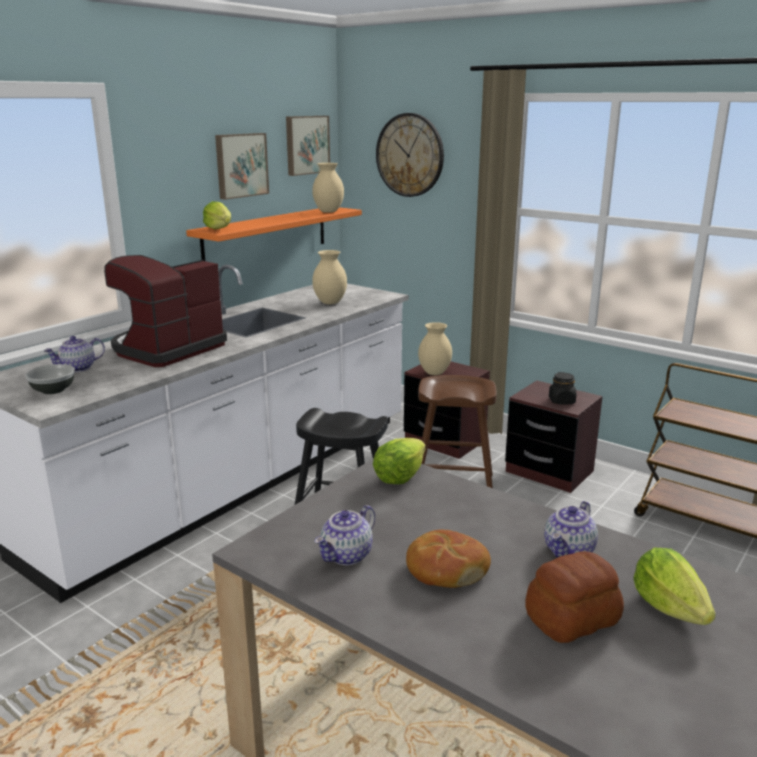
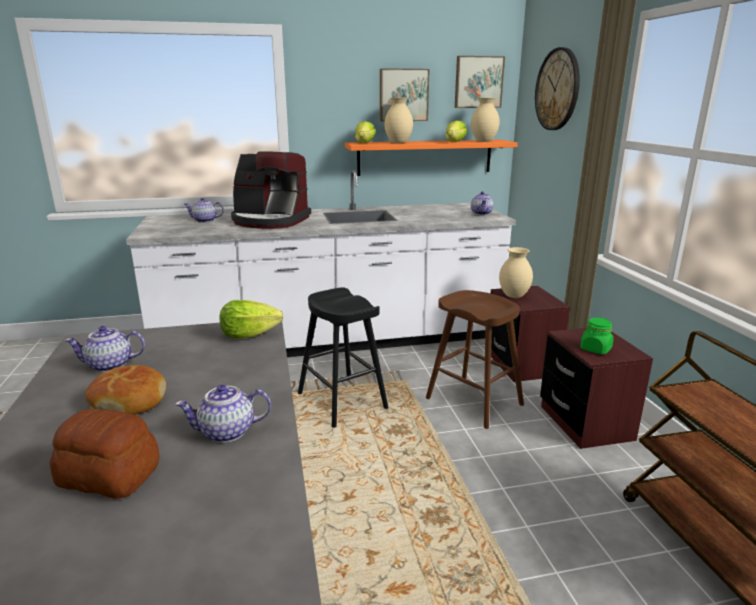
camera: 40 degrees right, 0 degrees up
bowl [25,364,75,394] -> none
coffee machine [104,255,227,367] -> coffee machine turned 150 degrees counterclockwise [231,151,311,229]
beige vase [312,250,347,304] -> beige vase moved to [384,98,413,143]
black jar [549,372,576,405] -> green jar [580,318,614,354]
lettuce [633,548,716,625] -> lettuce moved to [446,120,467,142]
none -> teapot [471,191,493,215]

